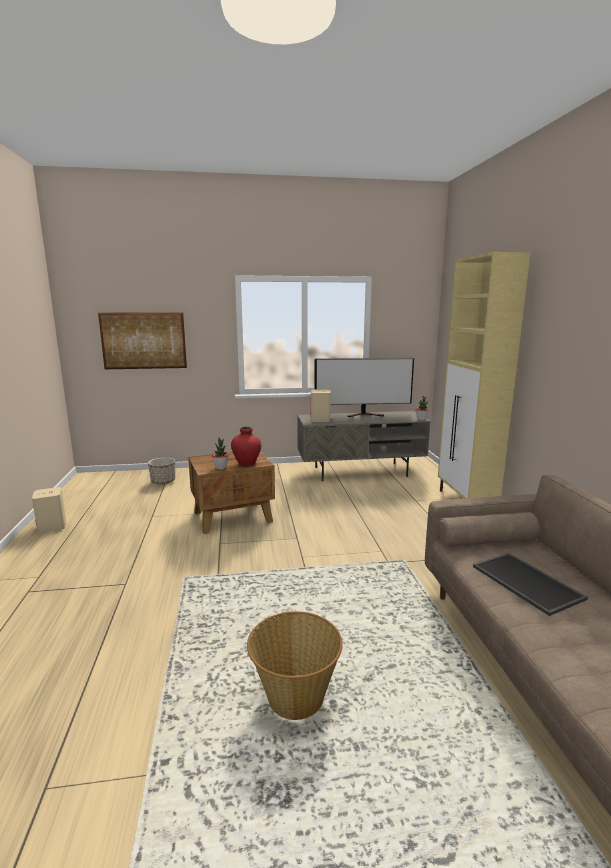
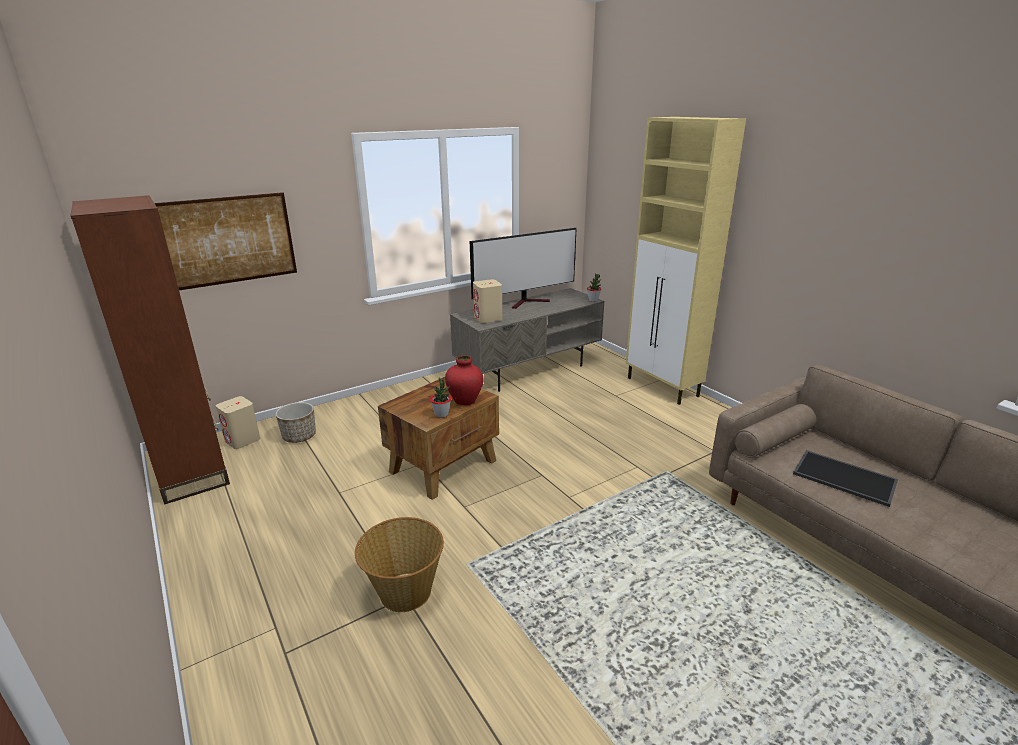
camera: 25 degrees left, 10 degrees up
beige speaker [32,487,66,533] -> beige speaker moved to [216,396,260,449]
basket [247,611,343,720] -> basket moved to [355,517,444,612]
none -> brown bookcase [71,195,230,505]

